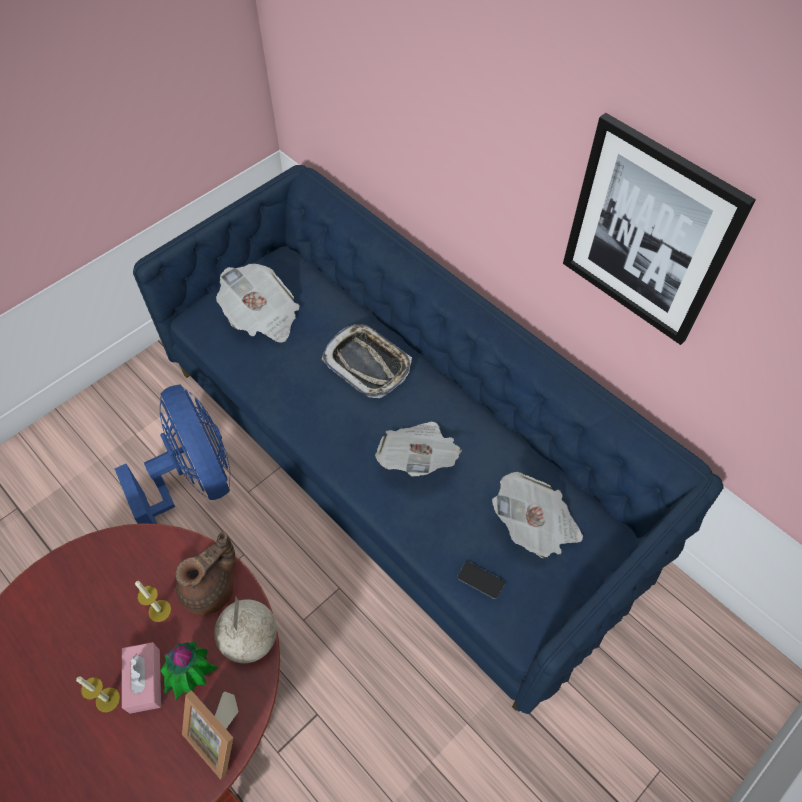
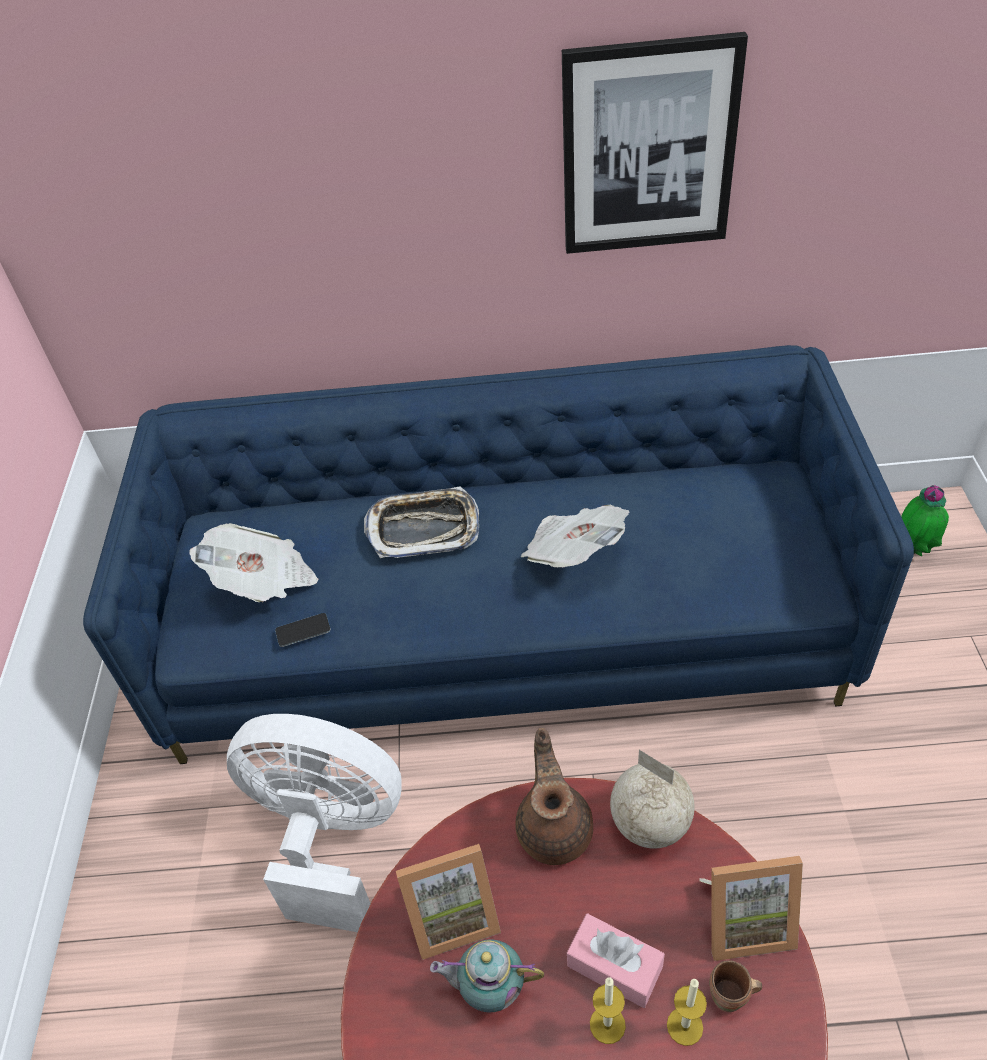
camera: 45 degrees left, 10 degrees down
blue fan [114,384,230,524] -> white fan [227,714,402,932]
candle [135,581,171,622] -> candle moved to [667,979,707,1046]
potted plant [160,641,217,700] -> potted plant moved to [901,485,949,556]
phone [457,562,505,599] -> phone moved to [275,613,331,647]
newspaper [492,472,583,558] -> none
none -> picture frame [396,844,501,960]
none -> teapot [430,939,544,1013]
none -> brown mug [710,960,762,1012]

